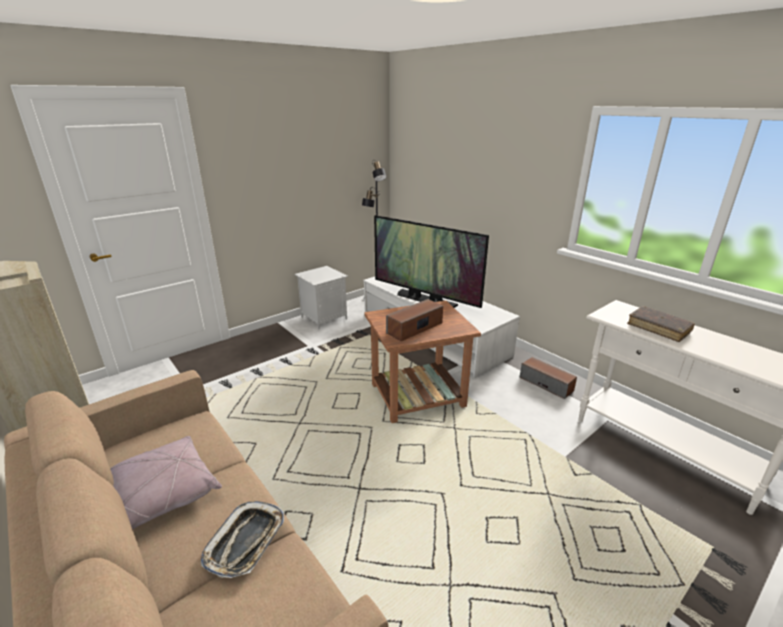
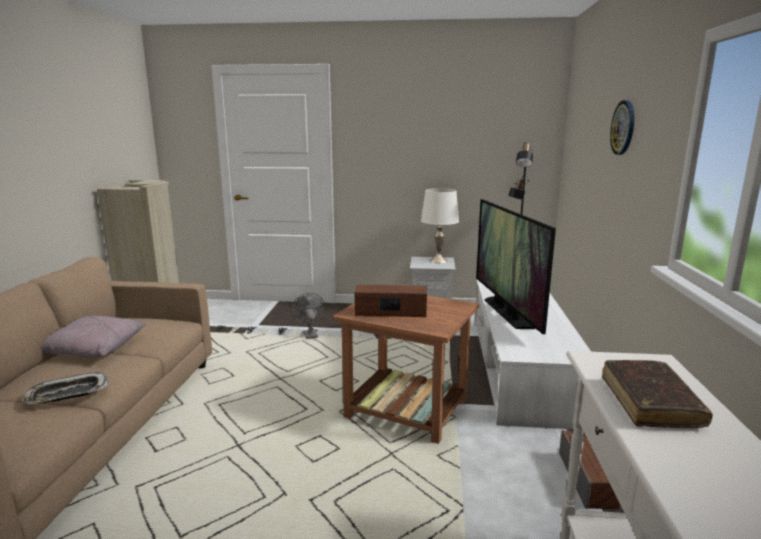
camera: 45 degrees right, 10 degrees down
none -> grey fan [291,293,324,339]
none -> white table lamp [421,188,459,263]
none -> wall clock [610,100,634,155]

